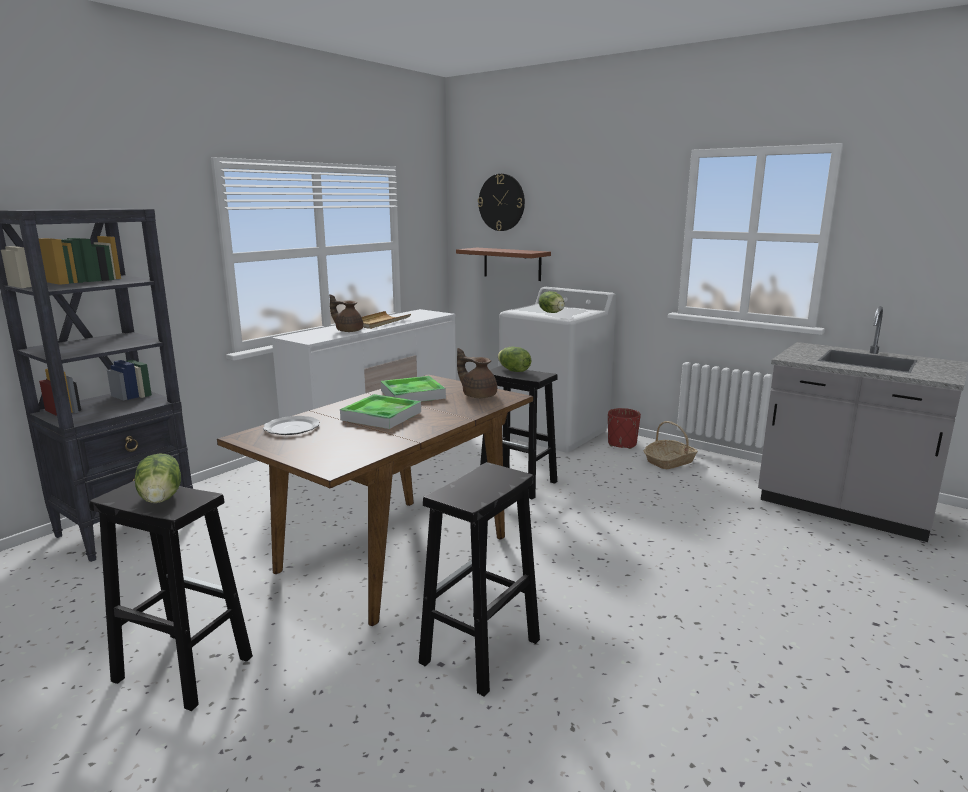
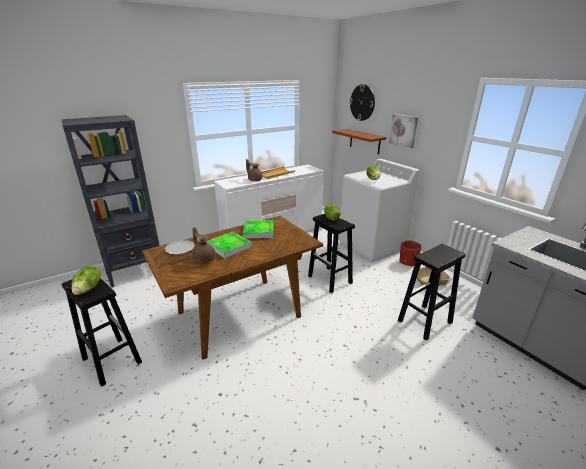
camera: 20 degrees right, 10 degrees up
black stool [419,462,540,697] -> black stool moved to [398,244,466,341]
brown teapot [457,348,497,398] -> brown teapot moved to [193,227,216,264]
none -> picture [389,114,418,148]

